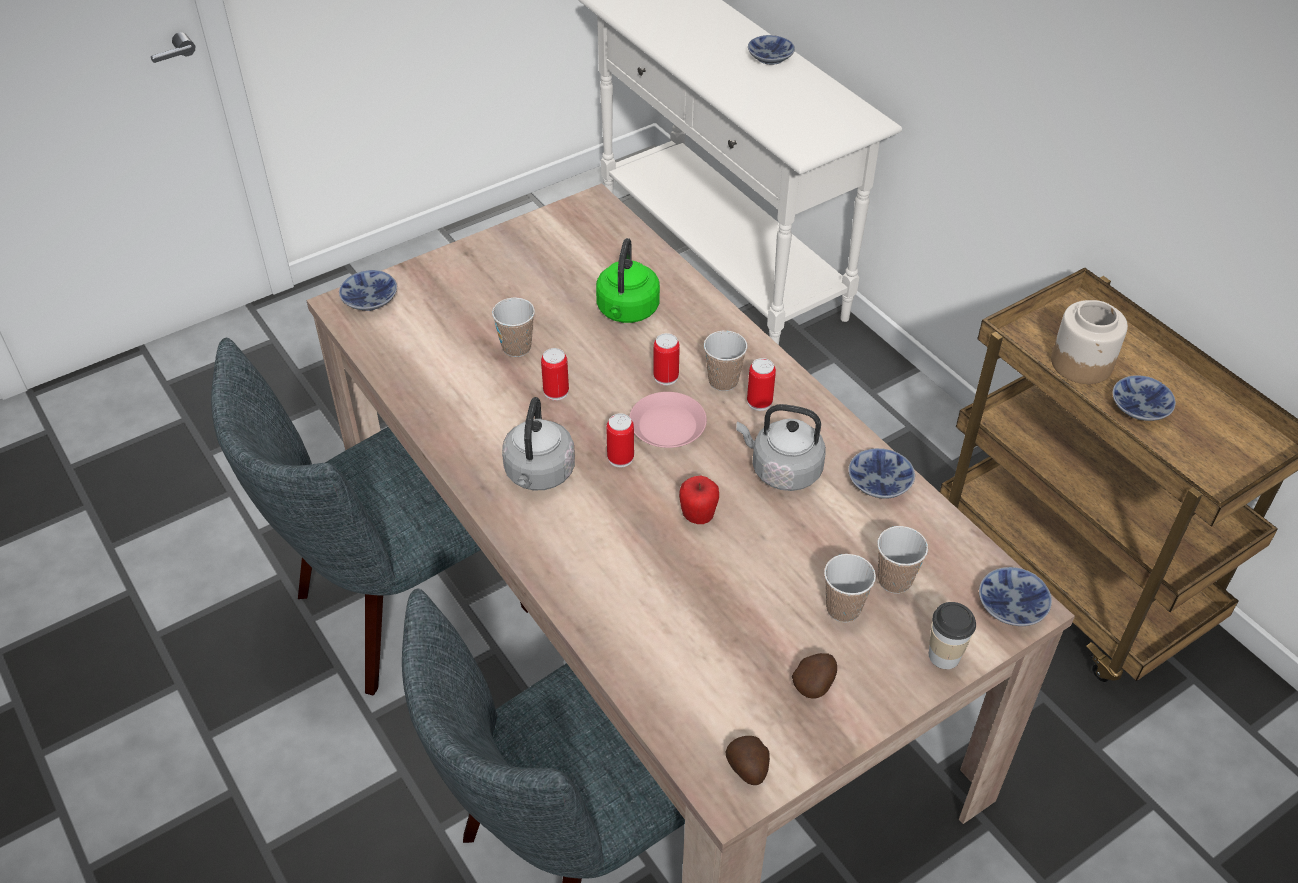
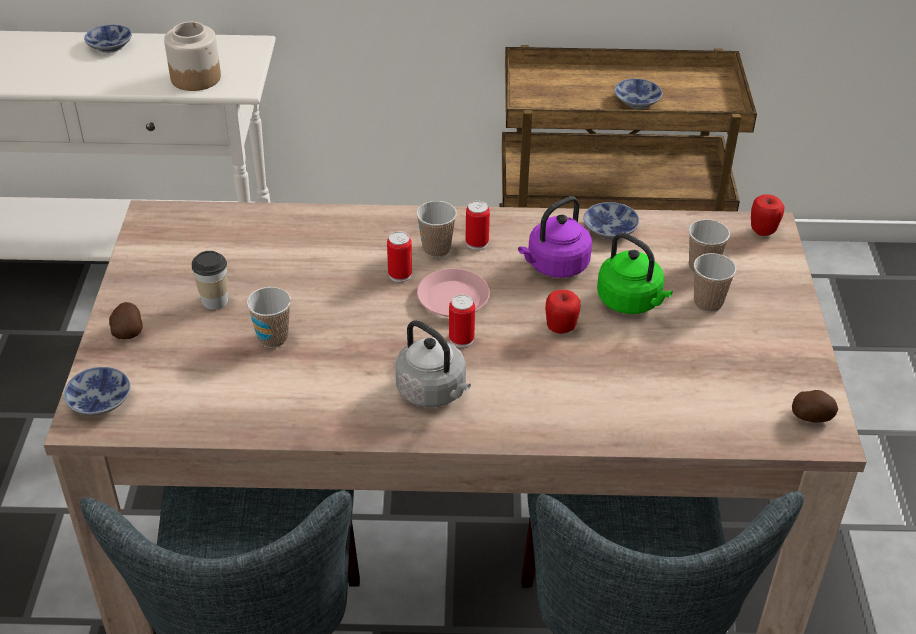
camera: 55 degrees left, 5 degrees down
can [541,348,569,401] -> none
green kettle [596,238,660,323] -> green kettle moved to [597,233,673,314]
grey kettle [736,404,826,491] -> purple kettle [518,196,592,278]
potato [792,653,837,699] -> potato moved to [109,302,143,340]
cup [929,602,976,669] -> cup moved to [192,251,228,310]
bowl [979,567,1052,626] -> apple [751,194,785,236]
jar [1051,300,1128,384] -> jar moved to [164,22,221,91]

